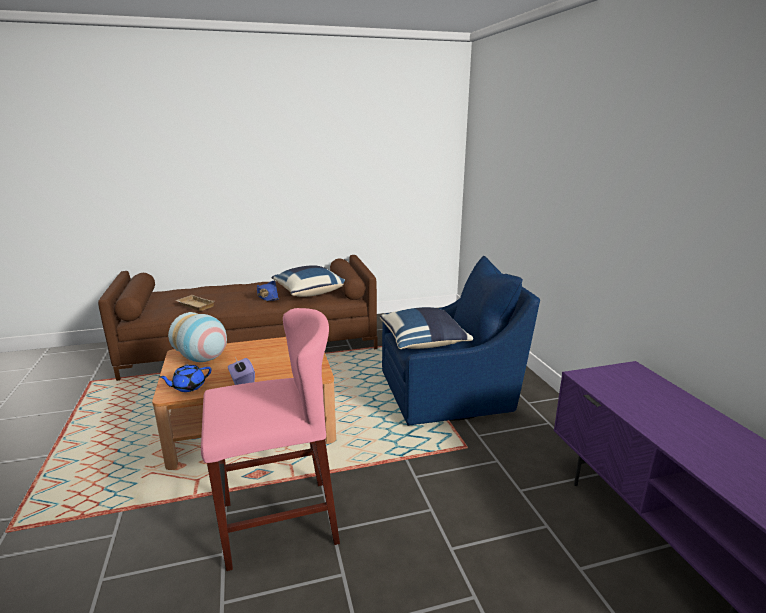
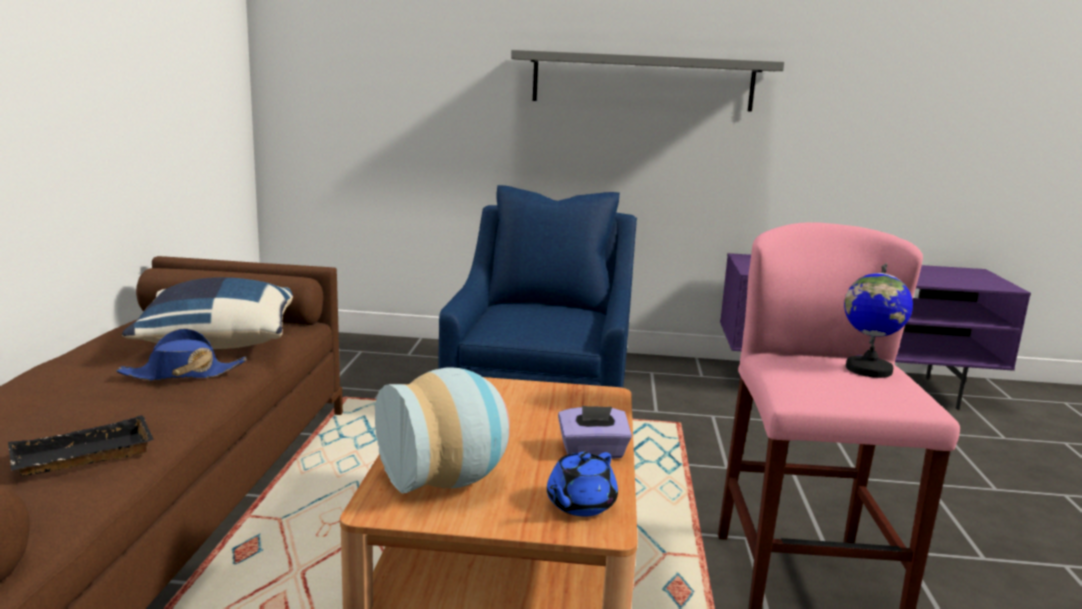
camera: 70 degrees left, 5 degrees down
blue teapot [159,365,211,392] -> blue teapot turned 45 degrees clockwise [547,452,618,517]
beige tray [175,295,214,311] -> black tray [8,415,154,476]
blue pillow [380,307,473,349] -> none
none -> grey shelf [511,50,784,112]
none -> globe [844,263,913,378]

